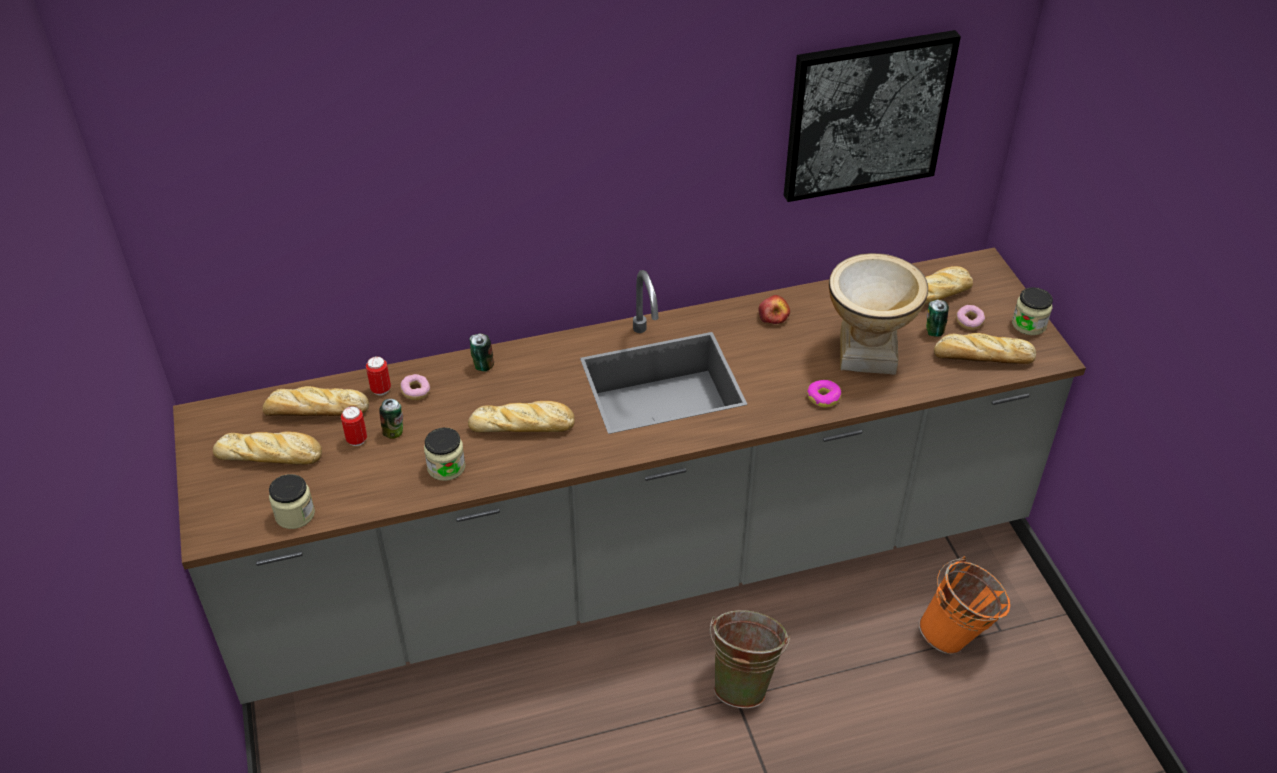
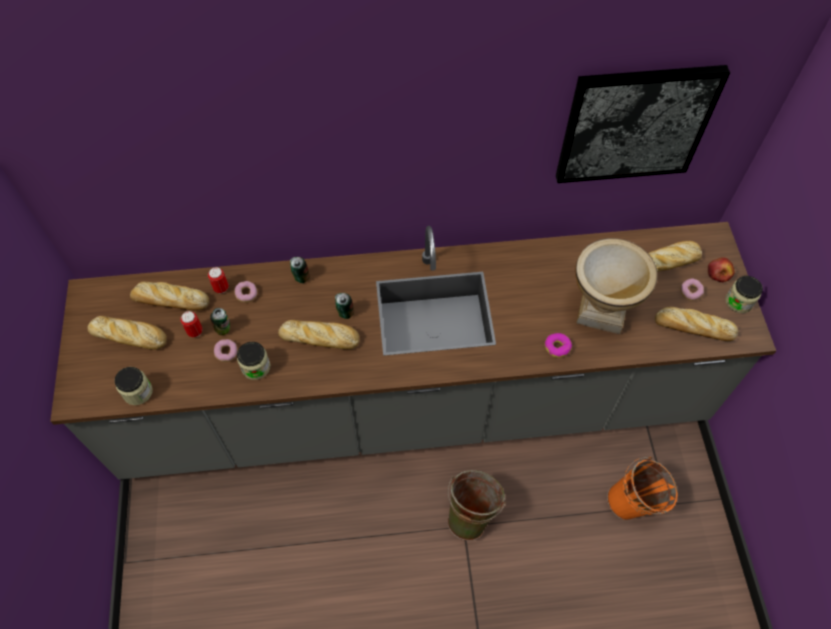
camera: 10 degrees right, 15 degrees up
apple [758,295,790,324] -> apple moved to [708,257,735,282]
can [926,299,949,337] -> can moved to [335,293,354,319]
none -> donut [214,339,238,362]

